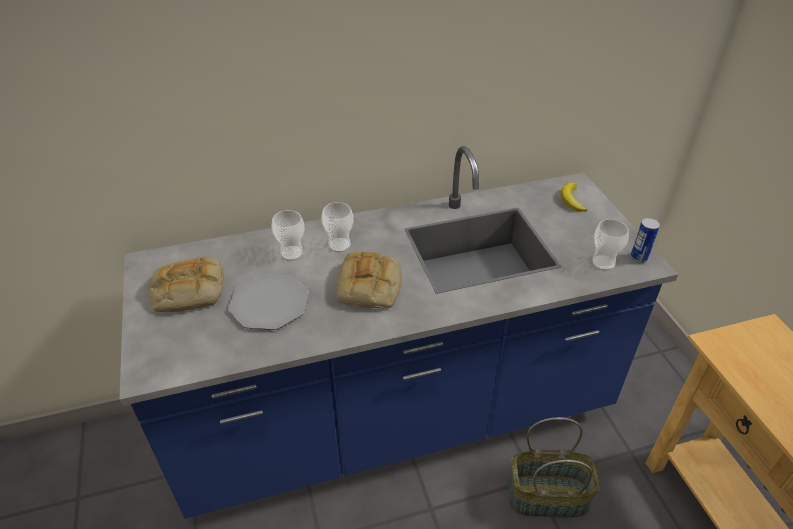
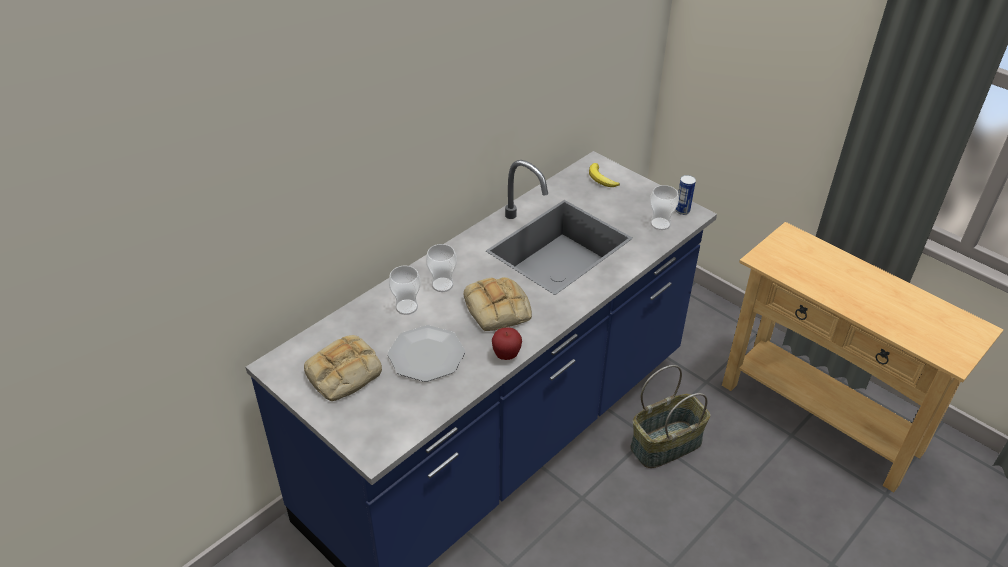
camera: 30 degrees left, 0 degrees up
none -> apple [492,328,522,360]

